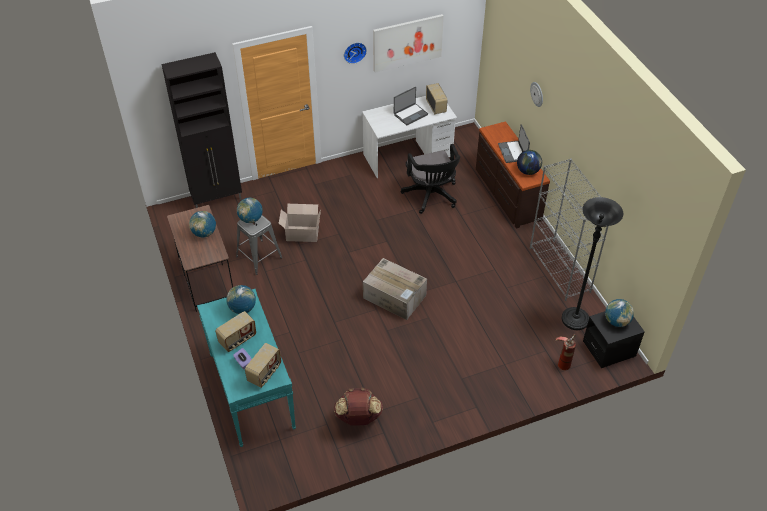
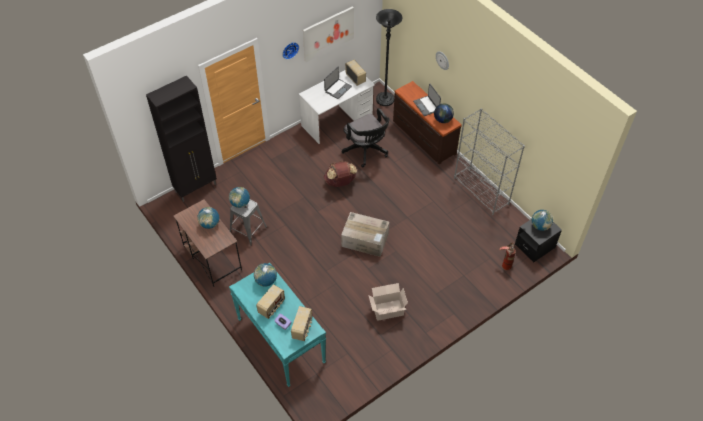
camera: 15 degrees left, 5 degrees up
cardboard box [279,204,321,242] -> cardboard box moved to [368,283,408,321]
brown backpack [334,388,383,426] -> brown backpack moved to [324,160,357,187]
black floor lamp [562,197,623,330] -> black floor lamp moved to [376,9,402,106]

